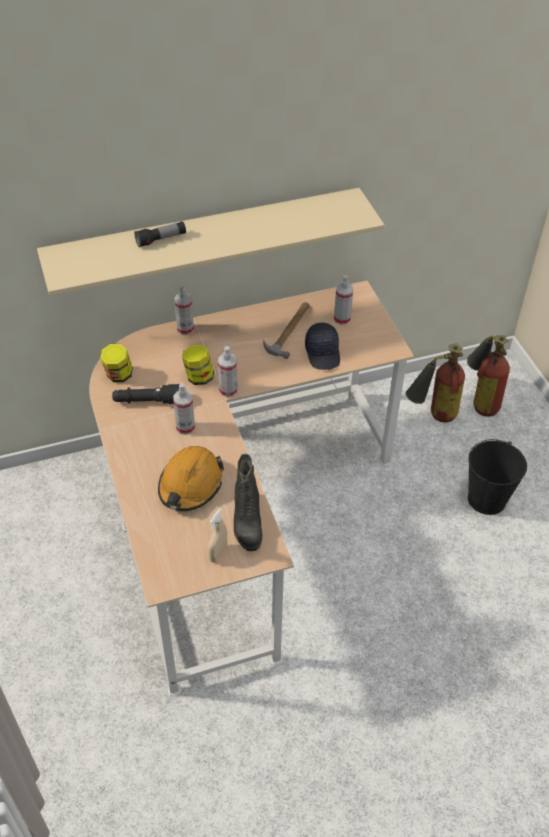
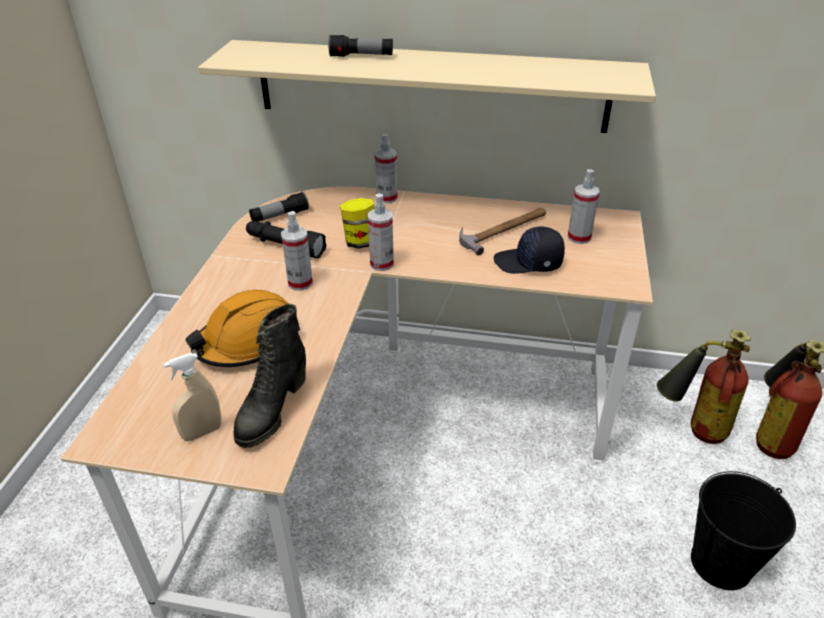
camera: 30 degrees right, 10 degrees down
jar [100,344,133,382] -> flashlight [249,192,309,222]
black cap [305,323,340,370] -> black cap turned 75 degrees clockwise [494,226,565,274]

